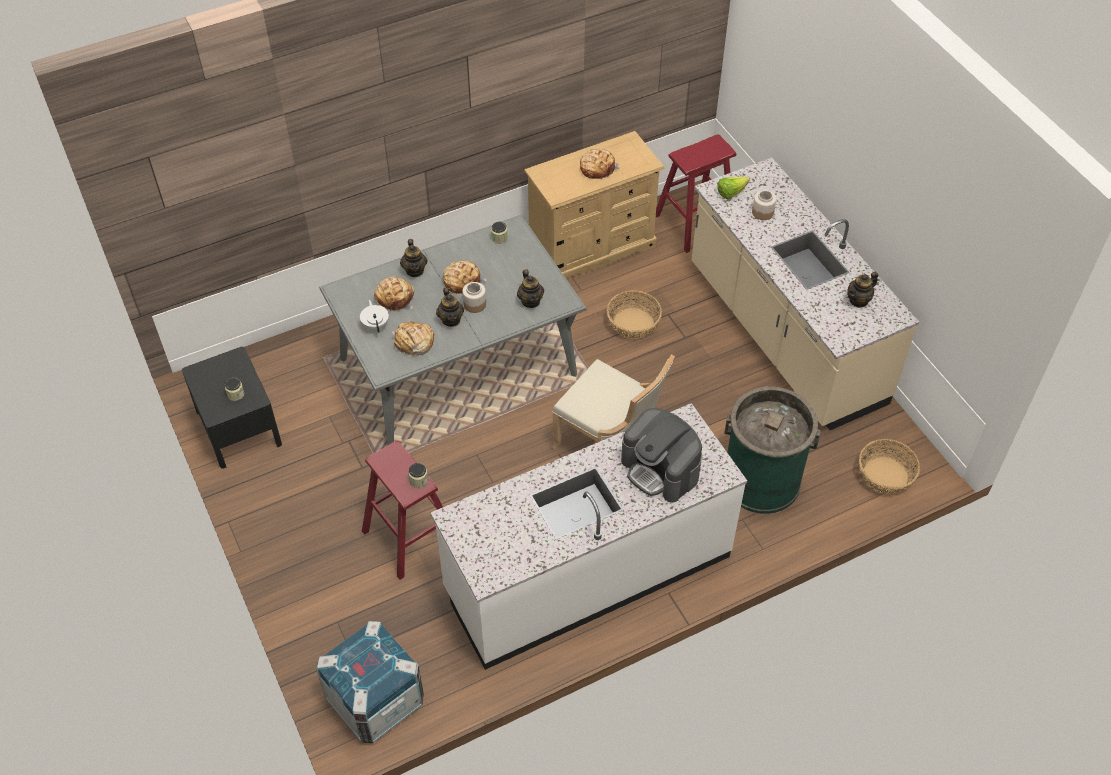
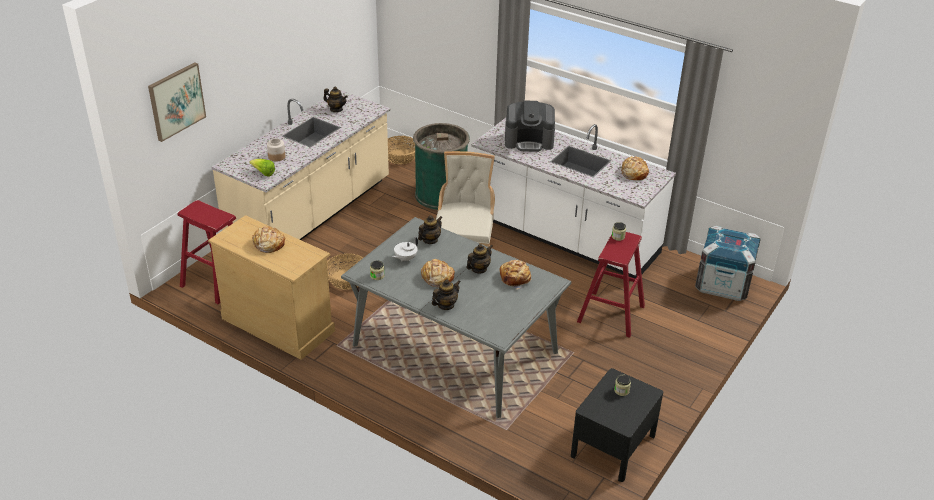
camera: 120 degrees left, 15 degrees down
white teapot [360,300,389,332] -> white teapot moved to [392,237,418,262]
bread [374,276,414,311] -> bread moved to [621,156,649,180]
jar [463,282,486,313] -> none
coffee machine [621,408,702,502] -> coffee machine turned 75 degrees clockwise [505,100,555,152]
none -> picture [148,62,206,142]

